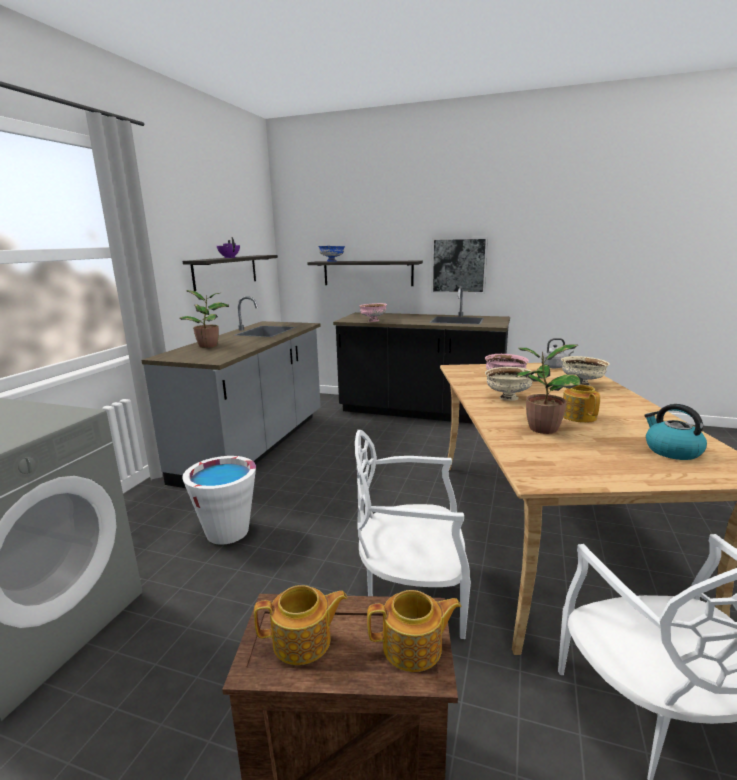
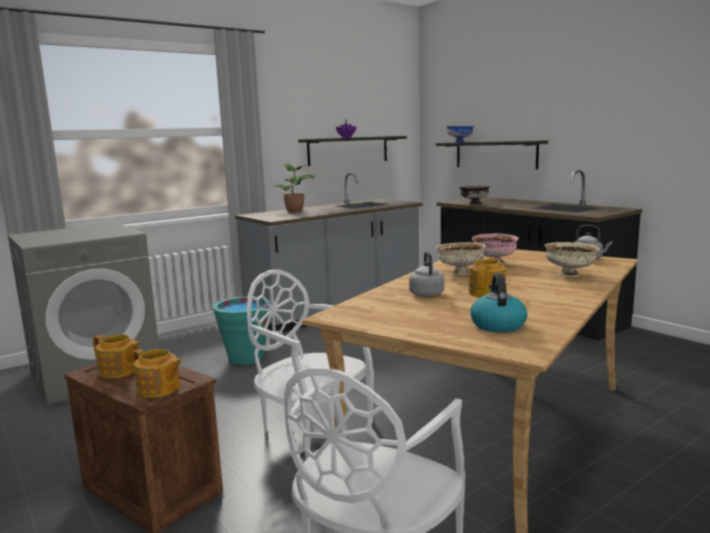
camera: 35 degrees right, 5 degrees down
white bucket [182,456,256,545] -> turquoise bucket [212,296,271,365]
pink bowl [359,303,387,322] -> black bowl [459,186,490,204]
picture [431,237,488,294] -> none
potted plant [515,344,584,434] -> grey kettle [409,251,444,297]

